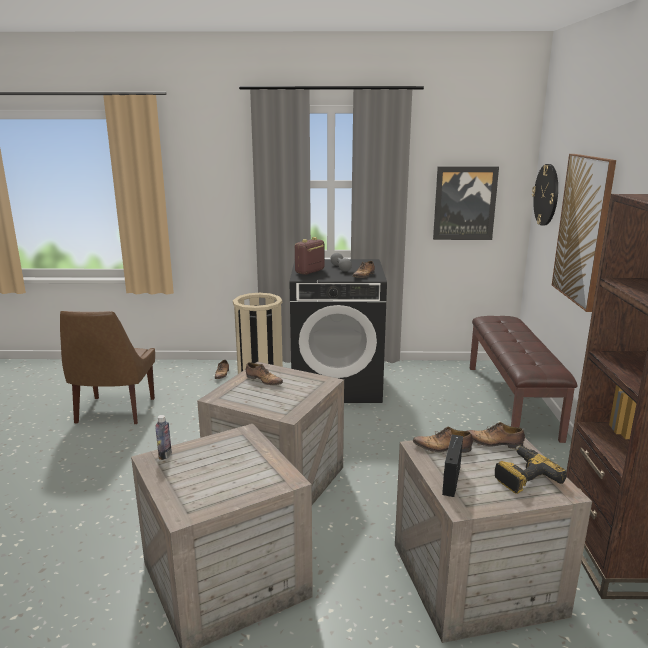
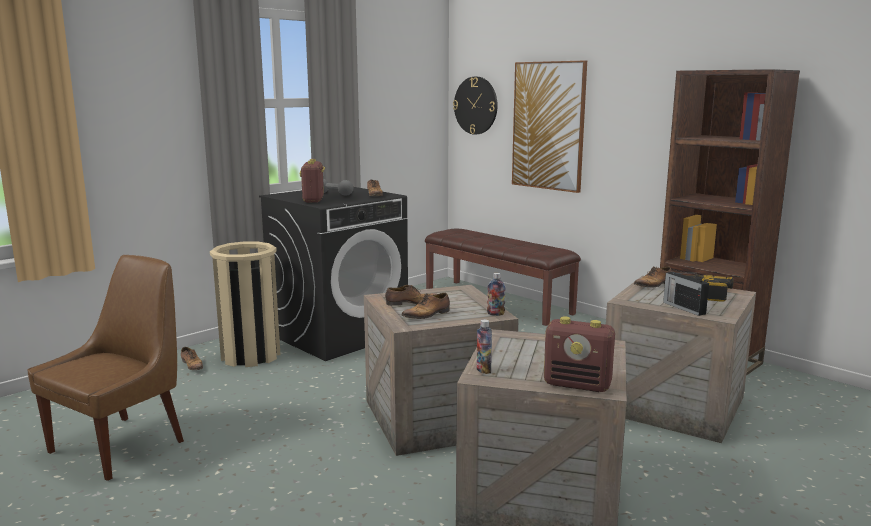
camera: 45 degrees left, 5 degrees down
brown chair [60,311,155,424] -> brown chair turned 105 degrees counterclockwise [27,255,184,481]
shoe [413,427,473,453] -> shoe moved to [401,293,450,319]
picture [433,166,499,240] -> none
none -> bottle [487,273,506,316]
none -> radio [544,317,615,392]

